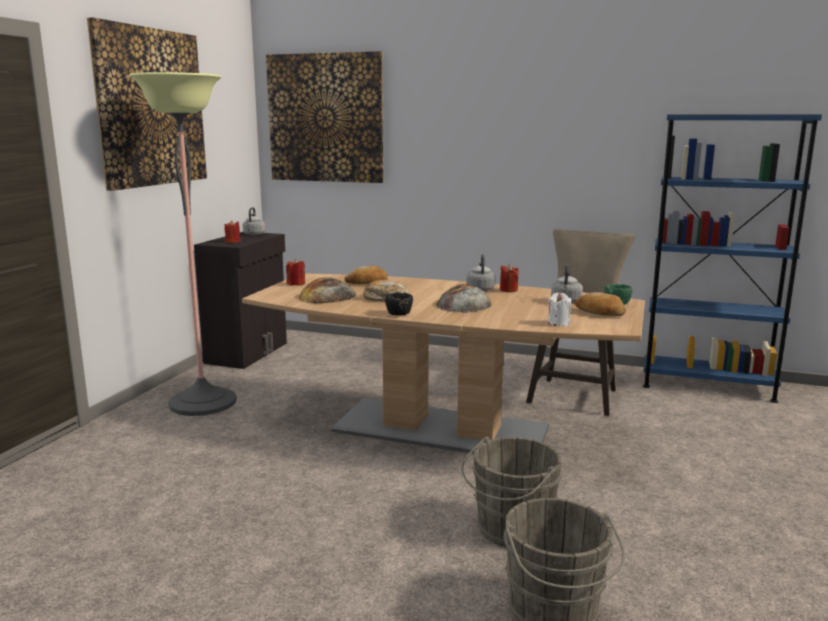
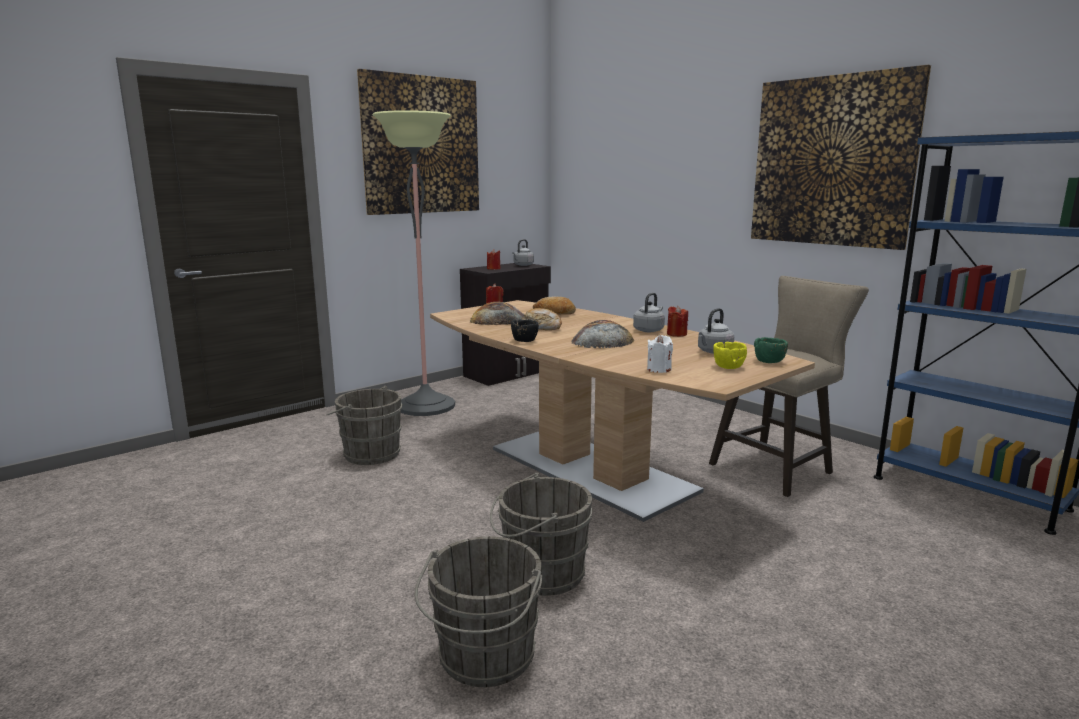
camera: 30 degrees right, 0 degrees up
picture [266,51,384,183] -> picture moved to [751,65,931,250]
bread [575,292,626,316] -> yellow bowl [713,342,747,369]
none -> grey bucket [327,386,403,465]

